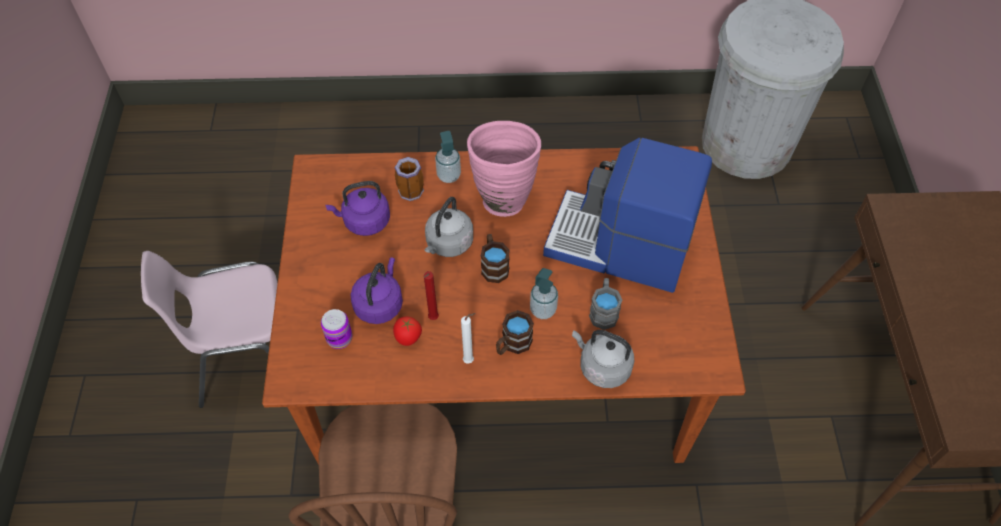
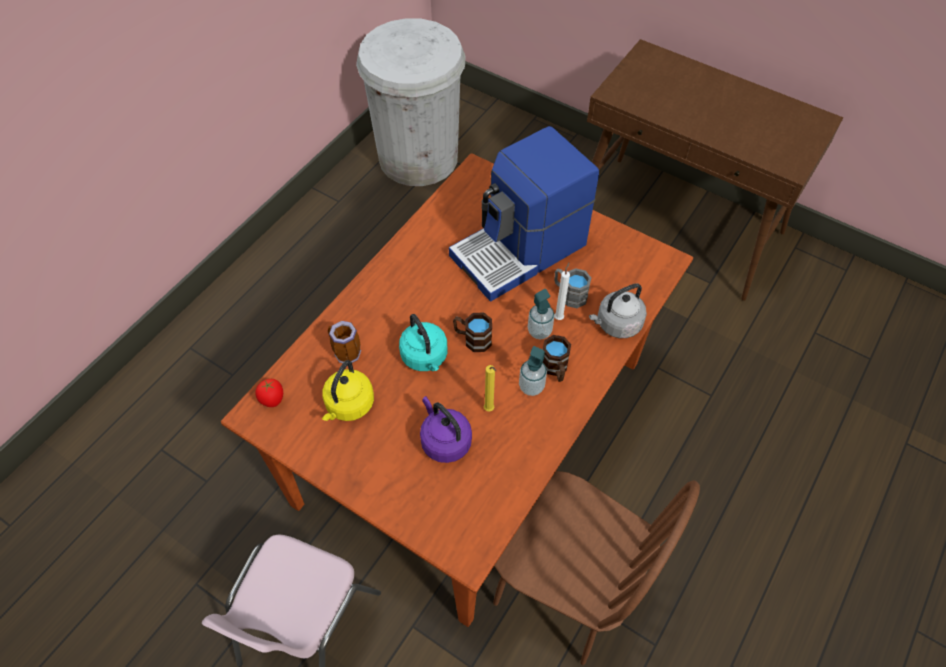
camera: 55 degrees left, 0 degrees up
can [321,309,352,349] -> none
purple kettle [325,181,390,236] -> yellow kettle [322,360,374,421]
tomato [393,316,422,346] -> tomato moved to [255,379,283,407]
red candle [424,271,439,320] -> yellow candle [484,365,496,411]
grey kettle [425,197,473,257] -> turquoise kettle [399,314,447,371]
soap dispenser [435,131,461,183] -> soap dispenser moved to [519,346,547,396]
white candle [461,313,476,364] -> white candle moved to [555,262,570,320]
pink vase [467,121,541,217] -> none

